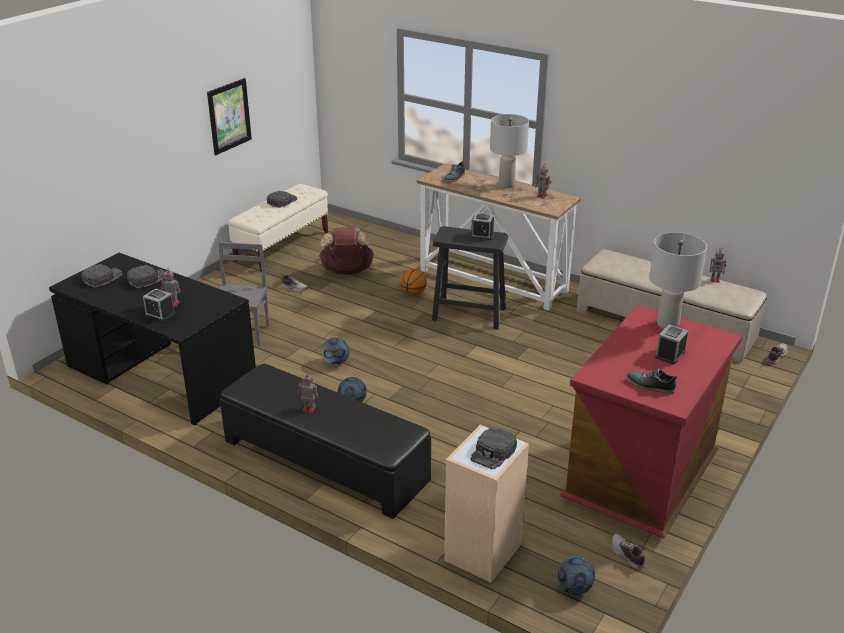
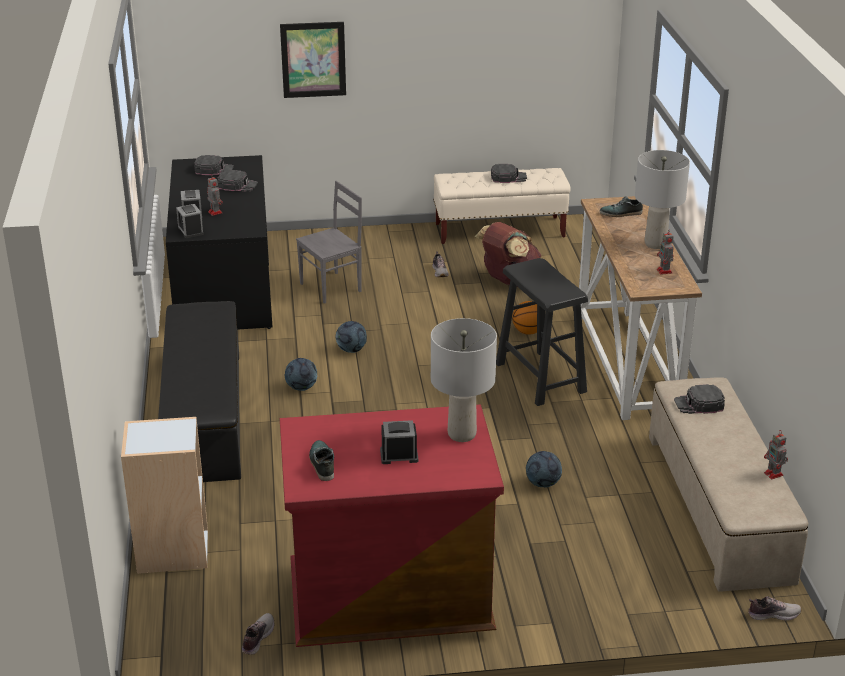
camera: 50 degrees right, 0 degrees up
picture [207,78,252,155] -> picture moved to [280,22,346,98]
toy robot [297,372,319,413] -> none
alarm clock [470,213,494,240] -> alarm clock moved to [176,204,204,238]
black cap [470,427,517,470] -> black cap moved to [674,384,725,414]
football [557,556,595,595] -> football moved to [526,451,562,488]

